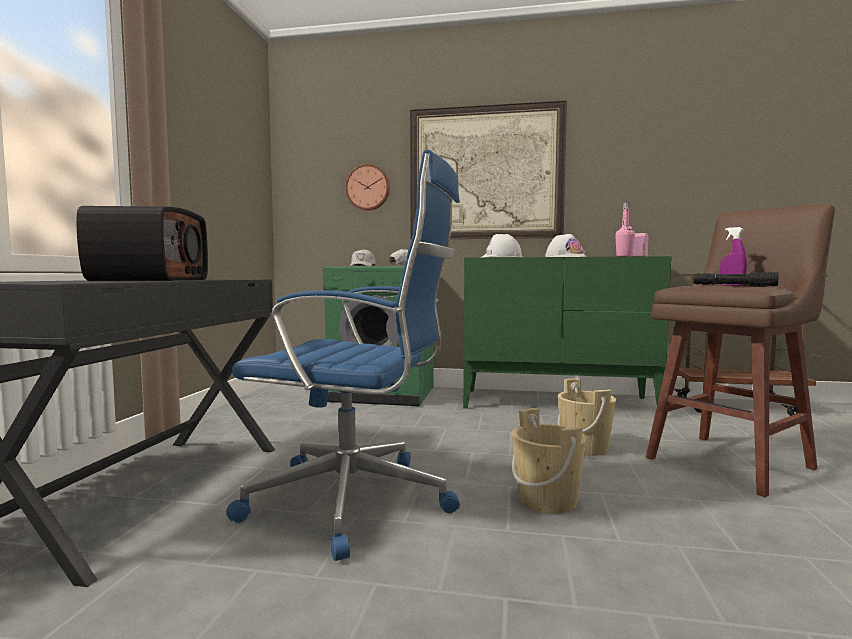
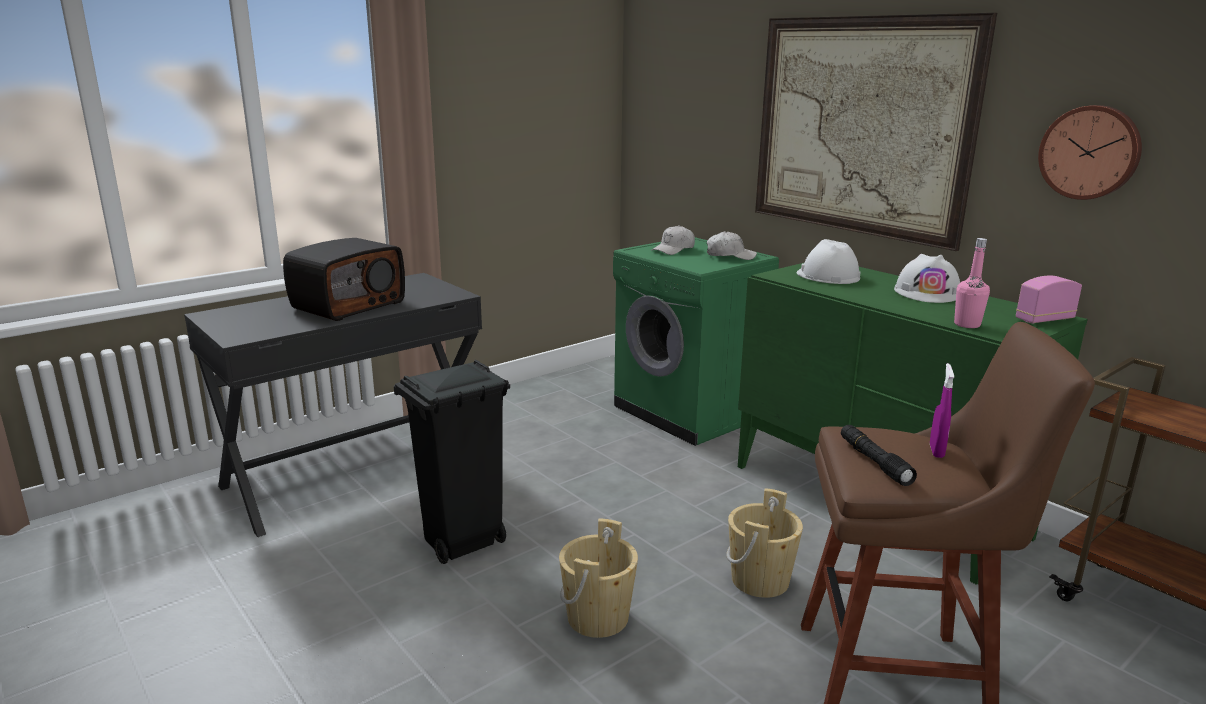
camera: 40 degrees right, 15 degrees up
blue office chair [226,150,460,561] -> black trash can [394,359,510,564]
wall clock [345,164,390,211] -> wall clock moved to [1038,105,1142,200]

